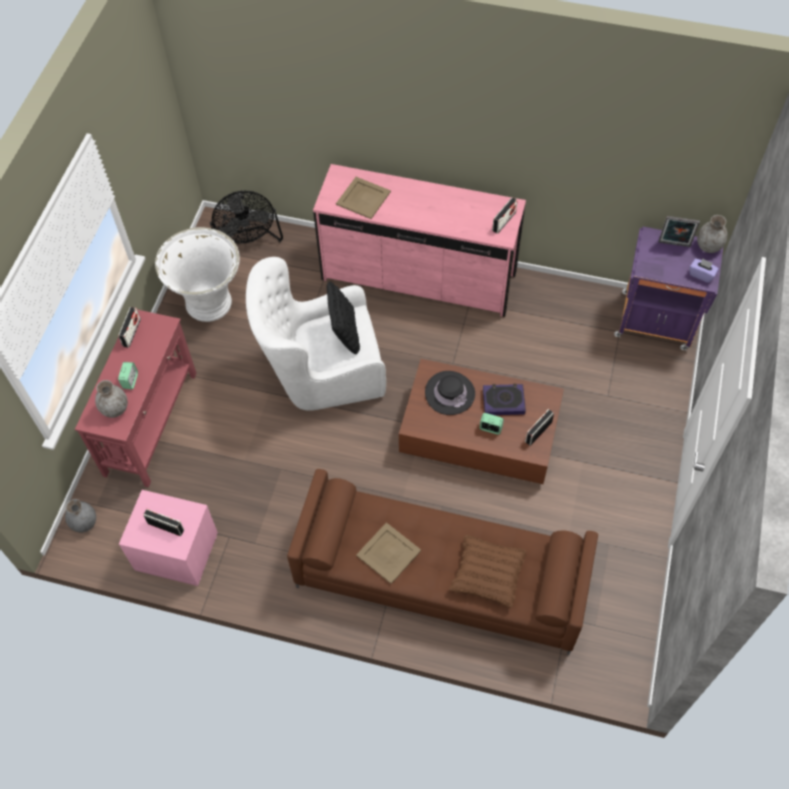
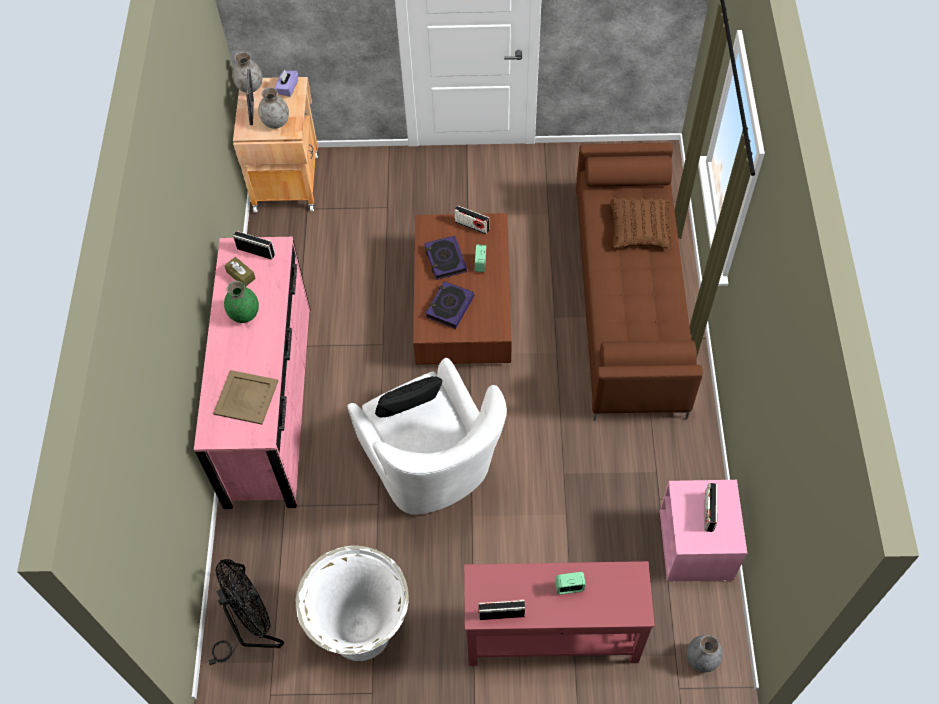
camera: 105 degrees left, 0 degrees up
grey vase [95,380,128,418] -> grey vase moved to [258,87,289,129]
beige tray [356,522,421,584] -> none
black hat [425,371,475,415] -> book [425,281,474,329]
purple cart [614,226,723,351] -> brown cart [233,77,319,213]
none -> brown tissue box [224,257,256,287]
none -> green vase [224,281,259,323]

